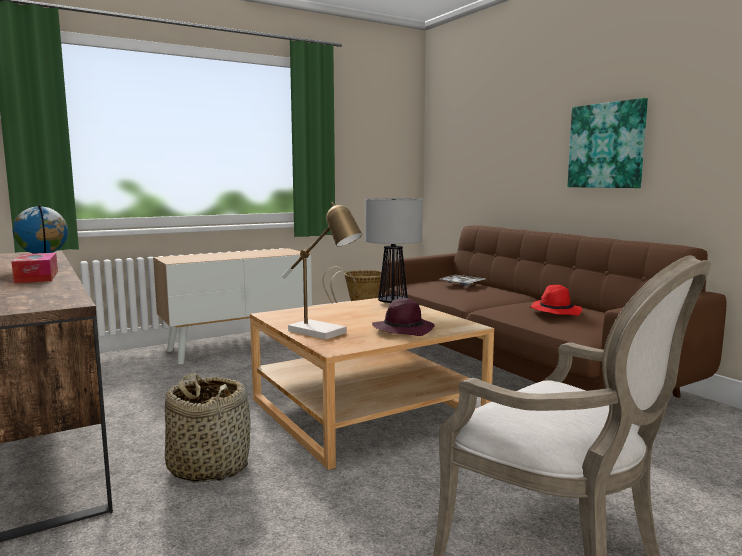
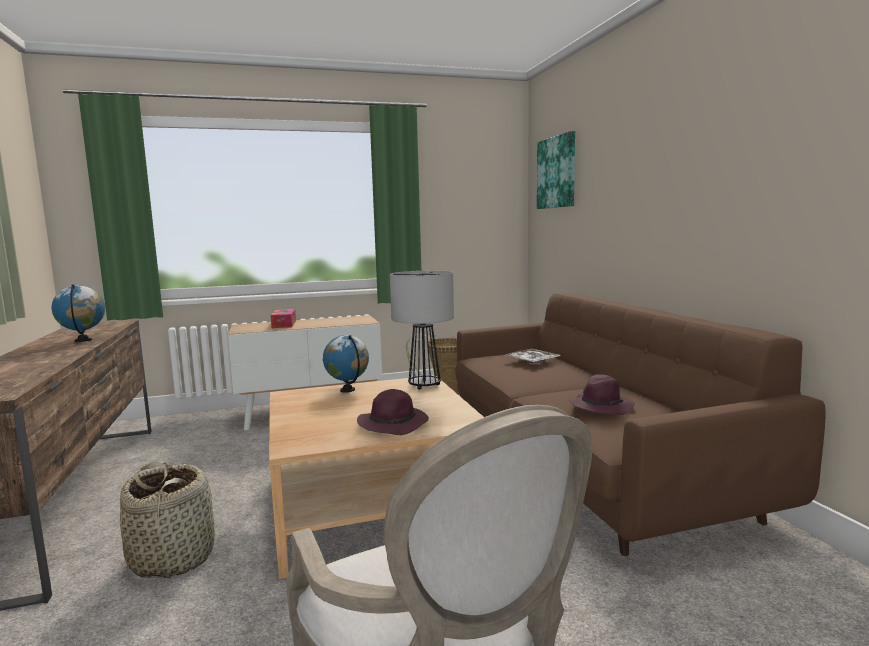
camera: 15 degrees right, 0 degrees up
tissue box [11,253,58,283] -> tissue box moved to [270,309,296,328]
table lamp [282,202,362,340] -> none
red hat [530,285,582,316] -> purple hat [569,374,635,415]
picture [567,98,648,188] -> picture moved to [537,131,575,209]
none -> globe [323,335,369,393]

